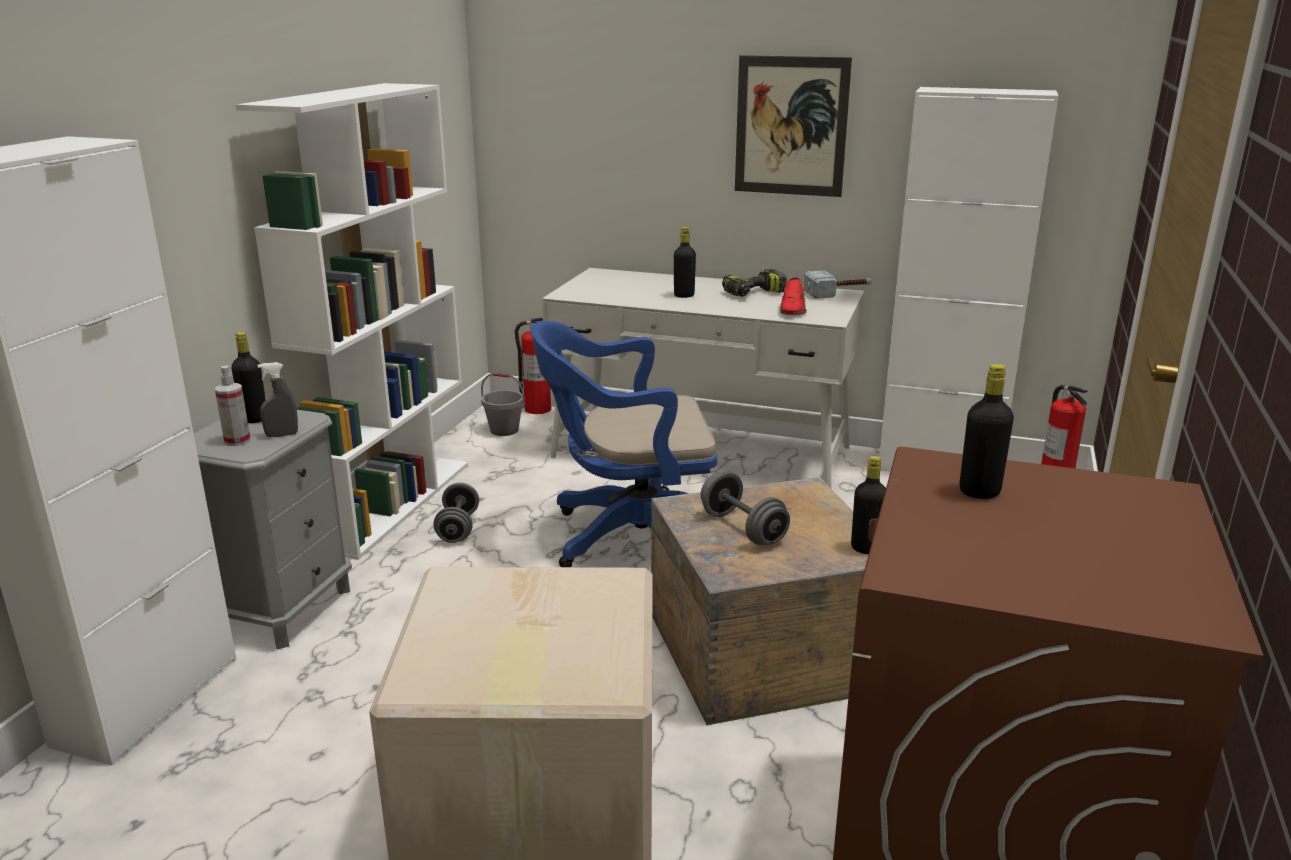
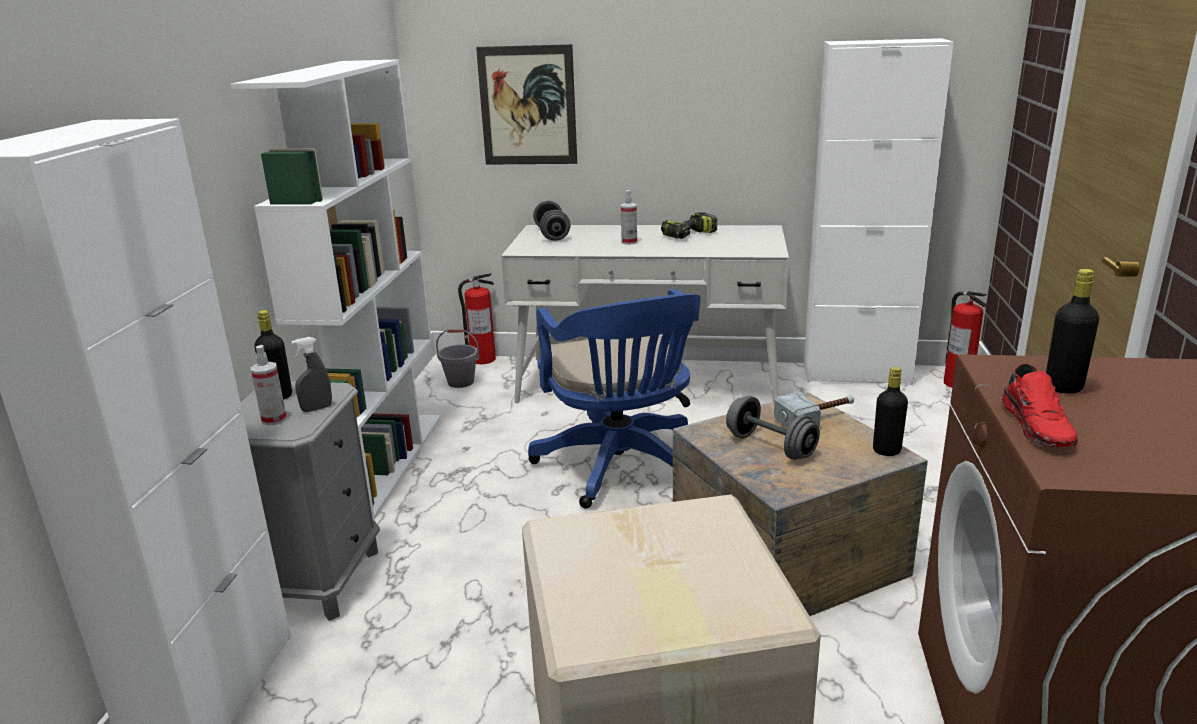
camera: 10 degrees left, 0 degrees up
grey dumbbell [433,483,479,543] -> grey dumbbell moved to [533,200,571,241]
blue office chair [530,321,717,567] -> blue office chair turned 90 degrees counterclockwise [528,289,701,509]
black bottle [674,227,696,298] -> spray bottle [621,190,637,245]
picture [735,55,852,197] -> picture moved to [476,44,577,165]
red shoe [780,277,807,315] -> red shoe moved to [1001,363,1078,447]
hammer [804,271,872,299] -> hammer moved to [774,392,854,428]

